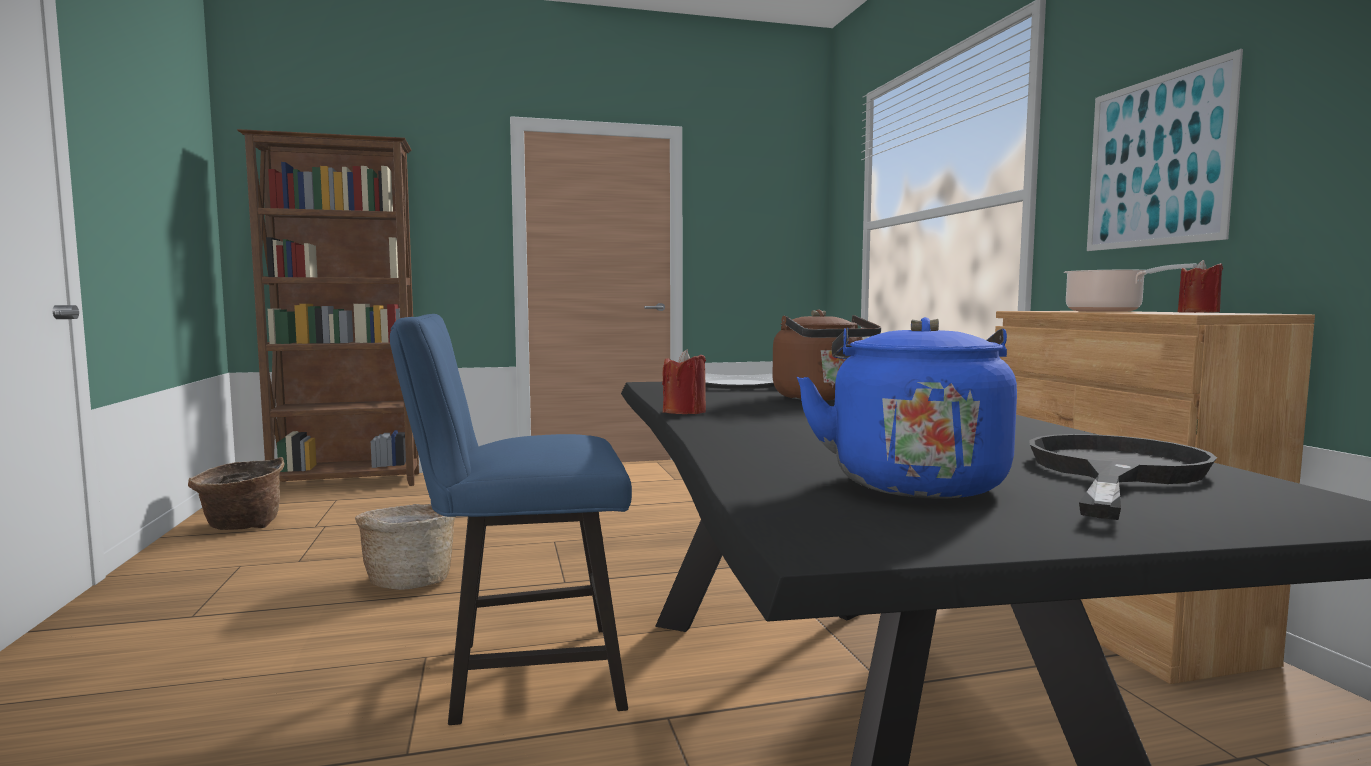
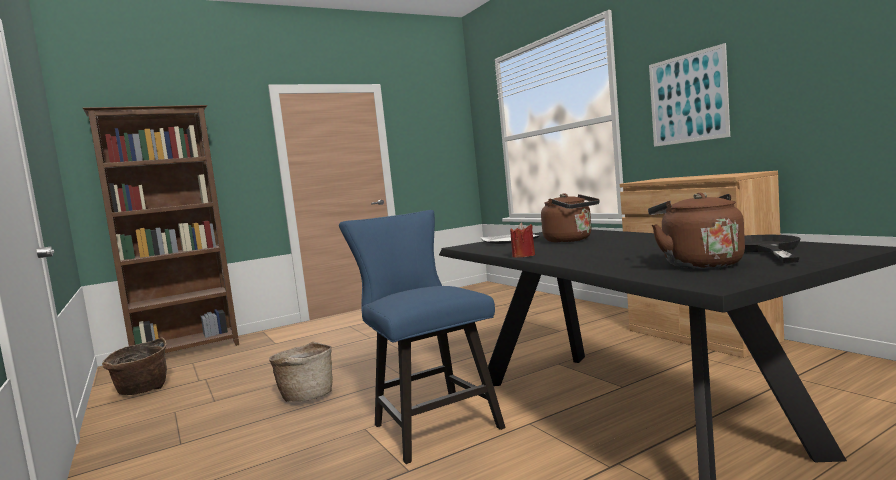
camera: 15 degrees left, 0 degrees up
blue chair [390,314,632,725] -> blue chair turned 90 degrees clockwise [339,210,505,464]
blue kettle [797,317,1017,499] -> brown kettle [648,193,745,269]
cooking pot [1064,264,1197,312] -> none
red candle [1178,260,1223,313] -> none

